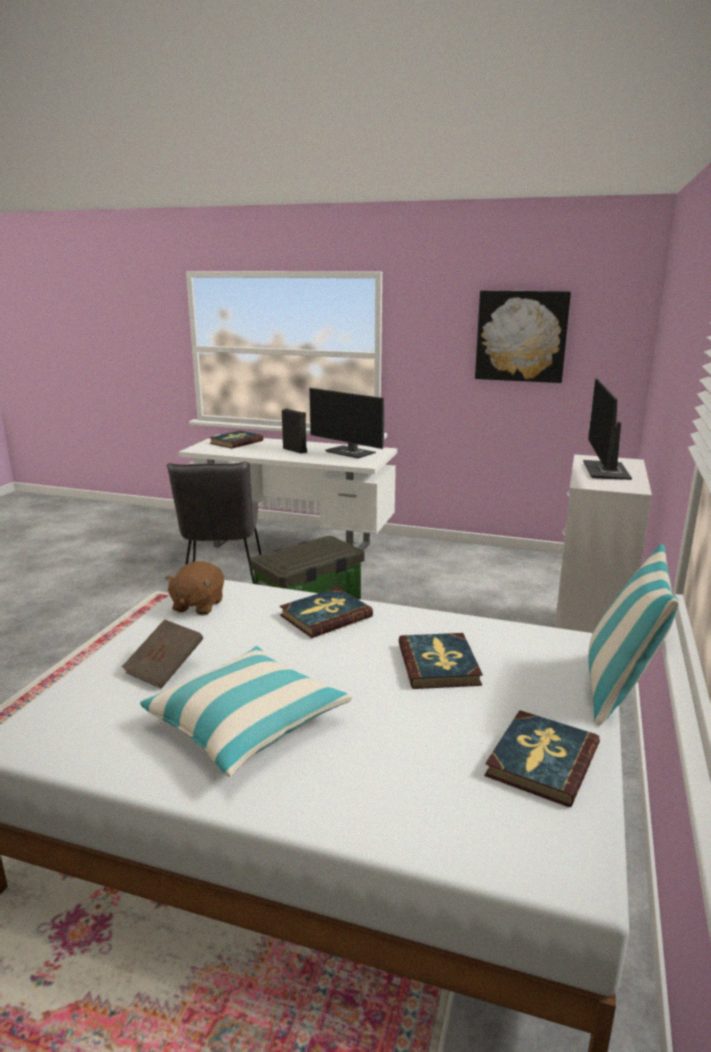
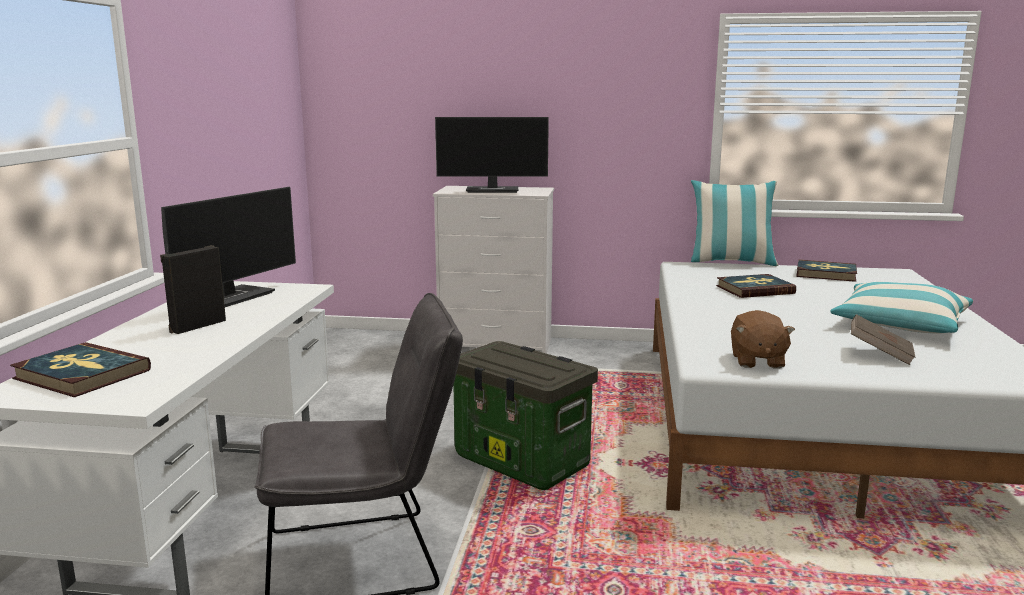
camera: 100 degrees left, 5 degrees down
brown plush toy [165,561,224,615] -> brown plush toy turned 90 degrees clockwise [731,310,795,369]
book [280,587,373,638] -> none
picture [475,290,571,383] -> none

